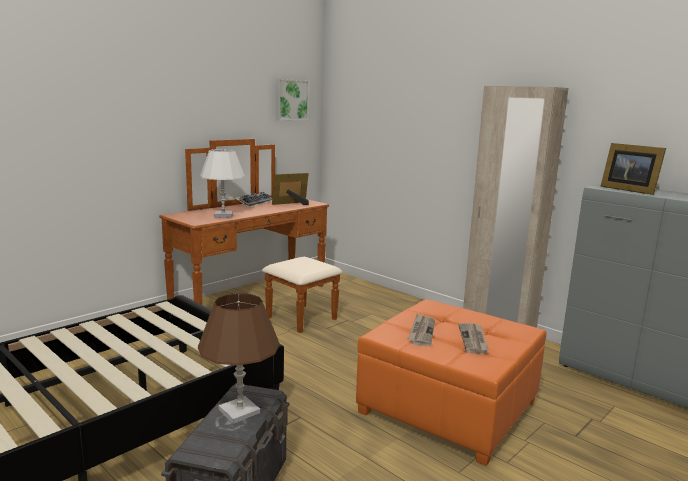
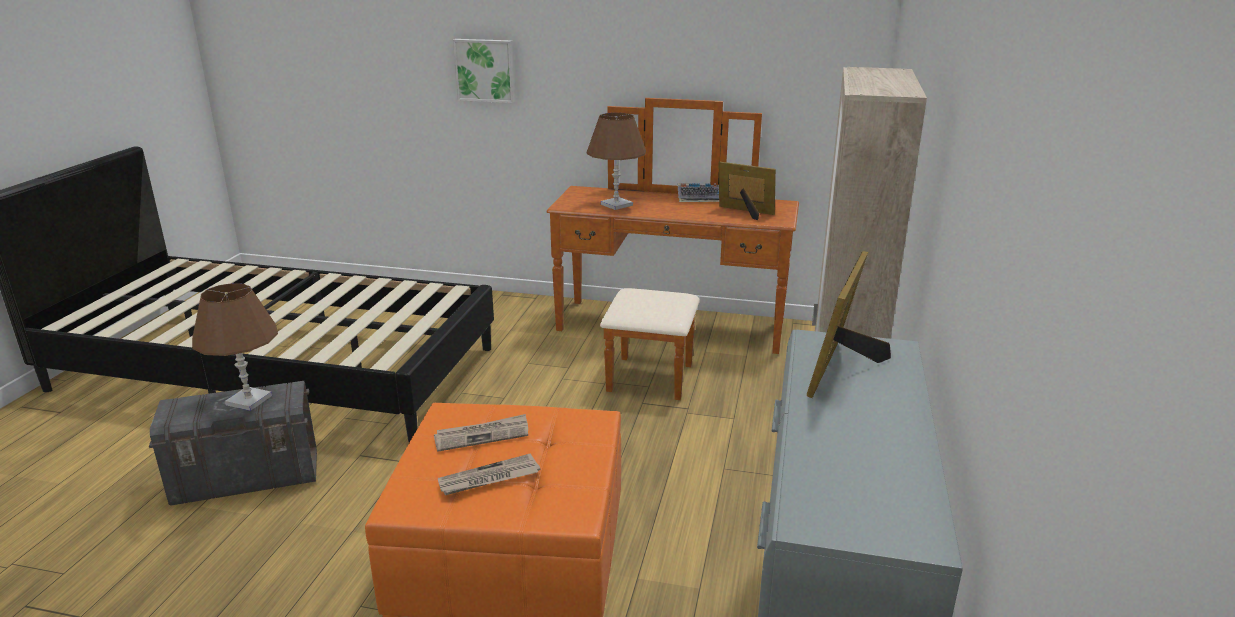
camera: 60 degrees right, 10 degrees up
white table lamp [200,149,245,217] -> brown table lamp [586,113,646,210]
picture [276,79,309,121] -> picture moved to [453,39,515,103]

